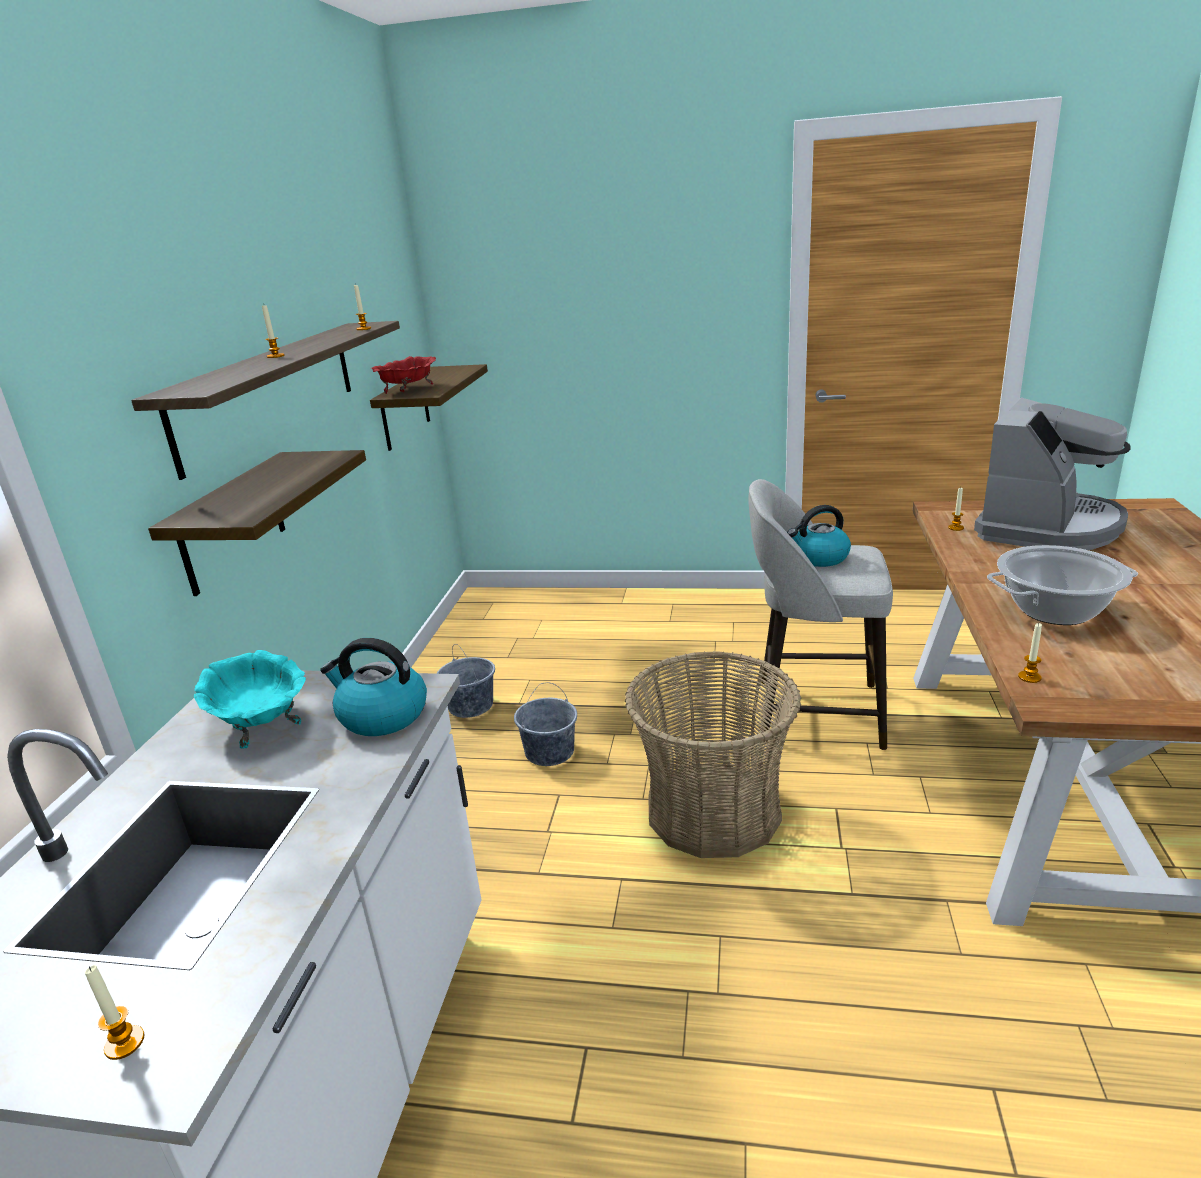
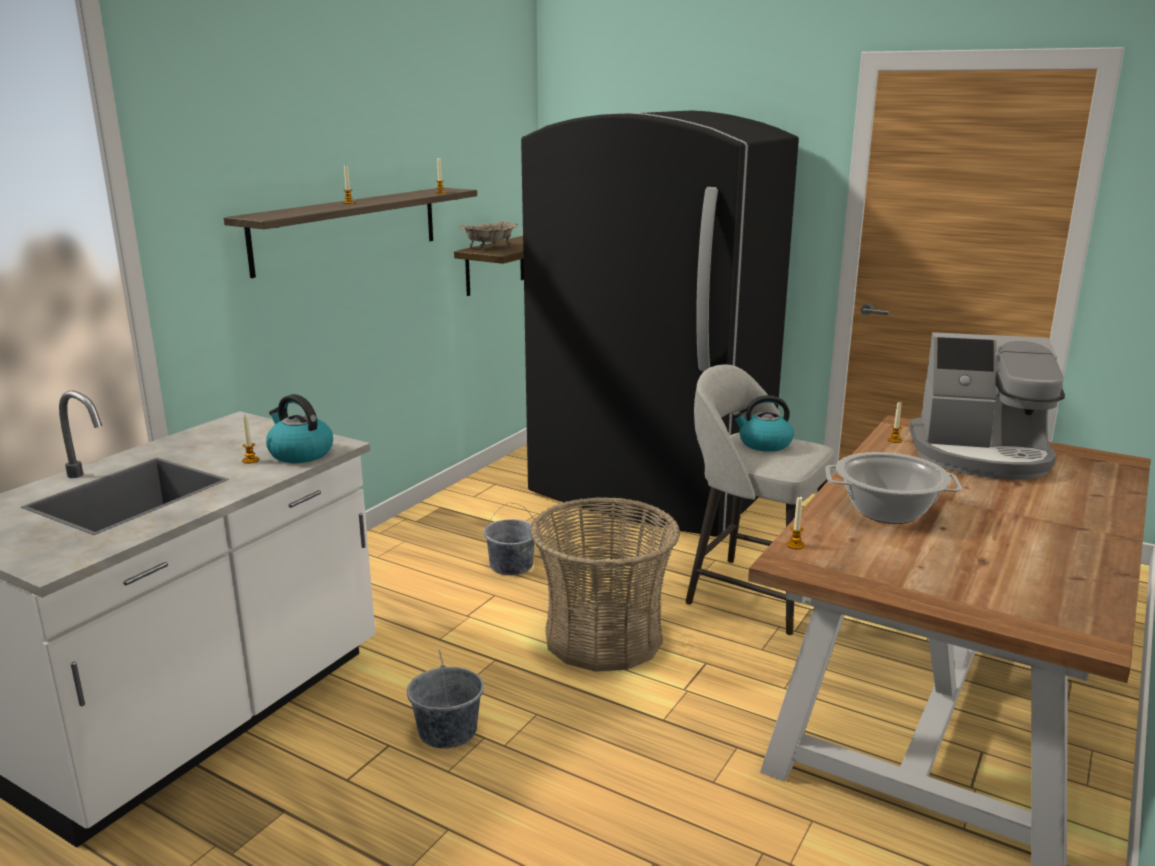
camera: 20 degrees right, 5 degrees down
candle [85,965,145,1060] -> candle moved to [242,416,259,464]
shelf [148,450,366,596] -> none
turquoise bowl [194,650,306,749] -> none
red bowl [371,356,436,394] -> beige bowl [460,221,518,249]
grey bucket [436,644,495,718] -> grey bucket moved to [407,650,484,749]
coffee machine [974,397,1130,550] -> coffee machine turned 45 degrees clockwise [909,332,1065,479]
none -> black fridge [521,110,799,537]

